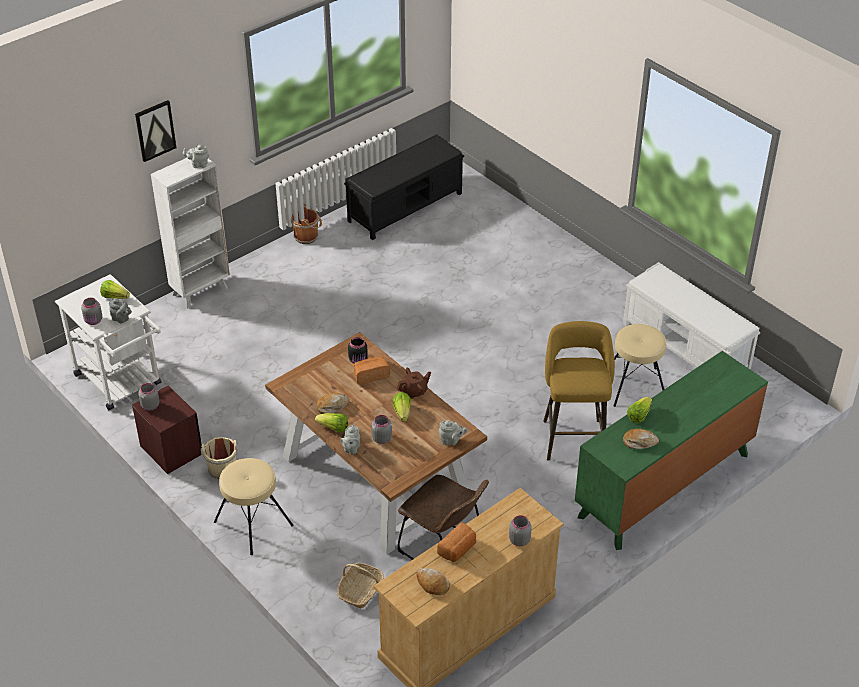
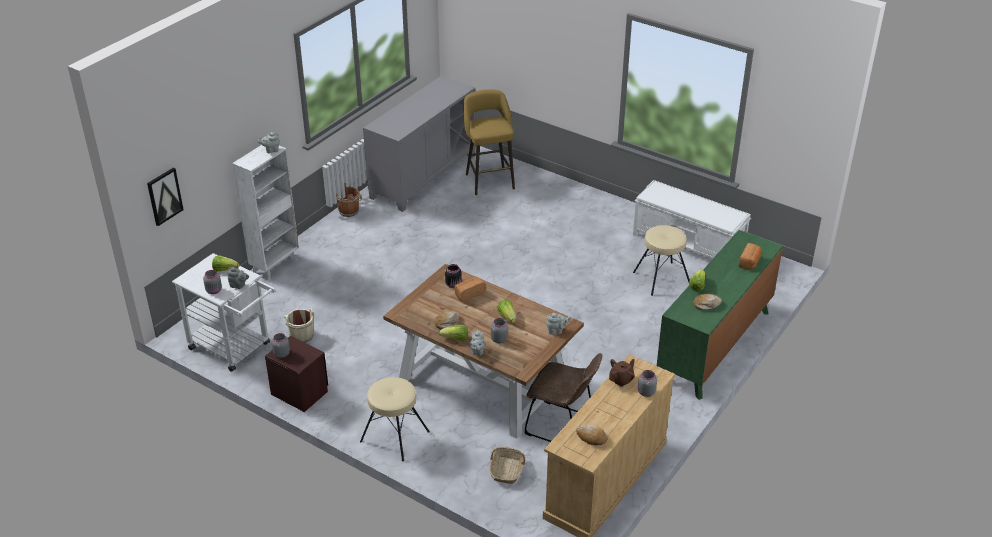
camera: 15 degrees left, 5 degrees down
picture [135,100,176,162] -> picture moved to [147,167,184,226]
beige bucket [201,437,238,480] -> beige bucket moved to [284,308,314,343]
black bench [344,134,464,240] -> grey cabinet [363,76,476,212]
brown teapot [397,368,431,399] -> brown teapot moved to [609,359,635,387]
bread [437,522,476,562] -> bread moved to [739,243,762,269]
yellow stool [543,321,615,461] -> yellow stool moved to [464,89,515,195]

